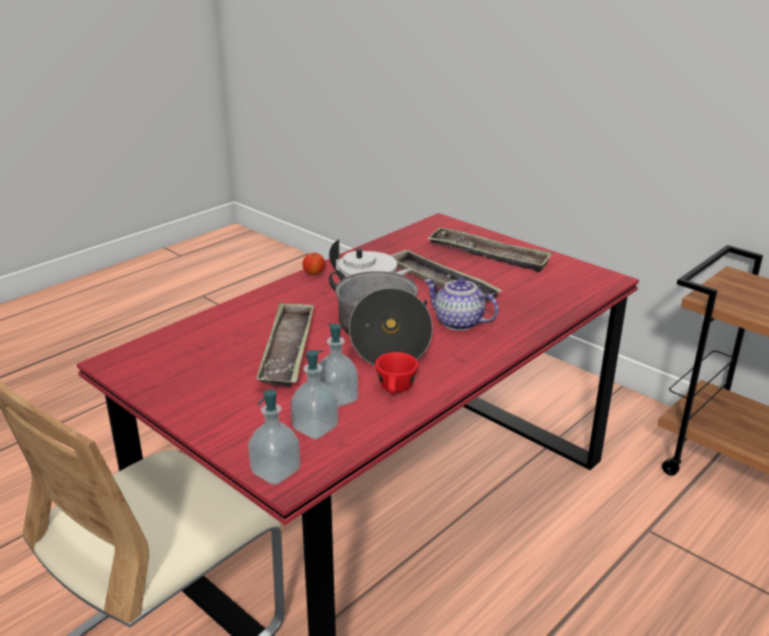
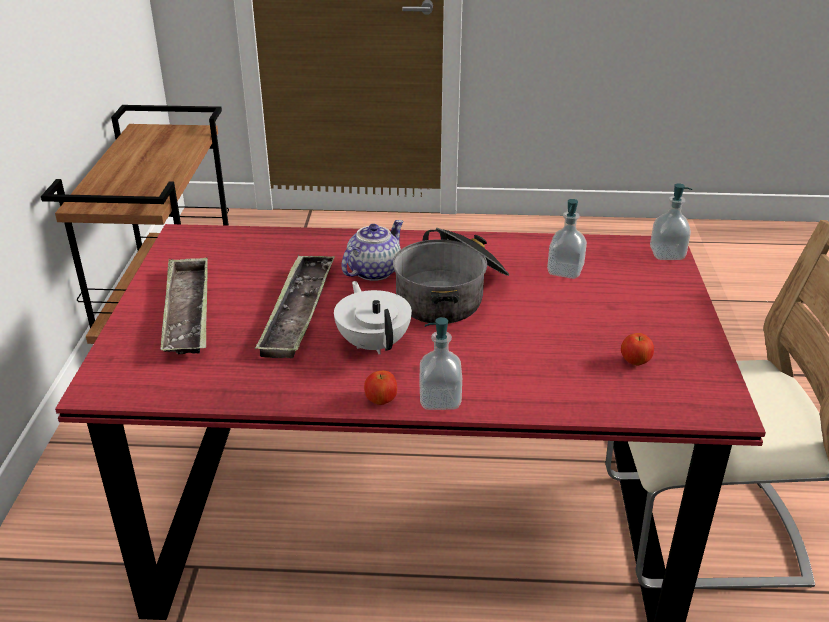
camera: 130 degrees left, 5 degrees up
tray [256,302,314,387] -> none
soap dispenser [290,350,338,440] -> soap dispenser moved to [420,317,462,410]
red cup [375,352,419,394] -> none
teapot [424,277,499,331] -> teapot turned 135 degrees counterclockwise [341,220,404,281]
none -> apple [621,333,654,366]

